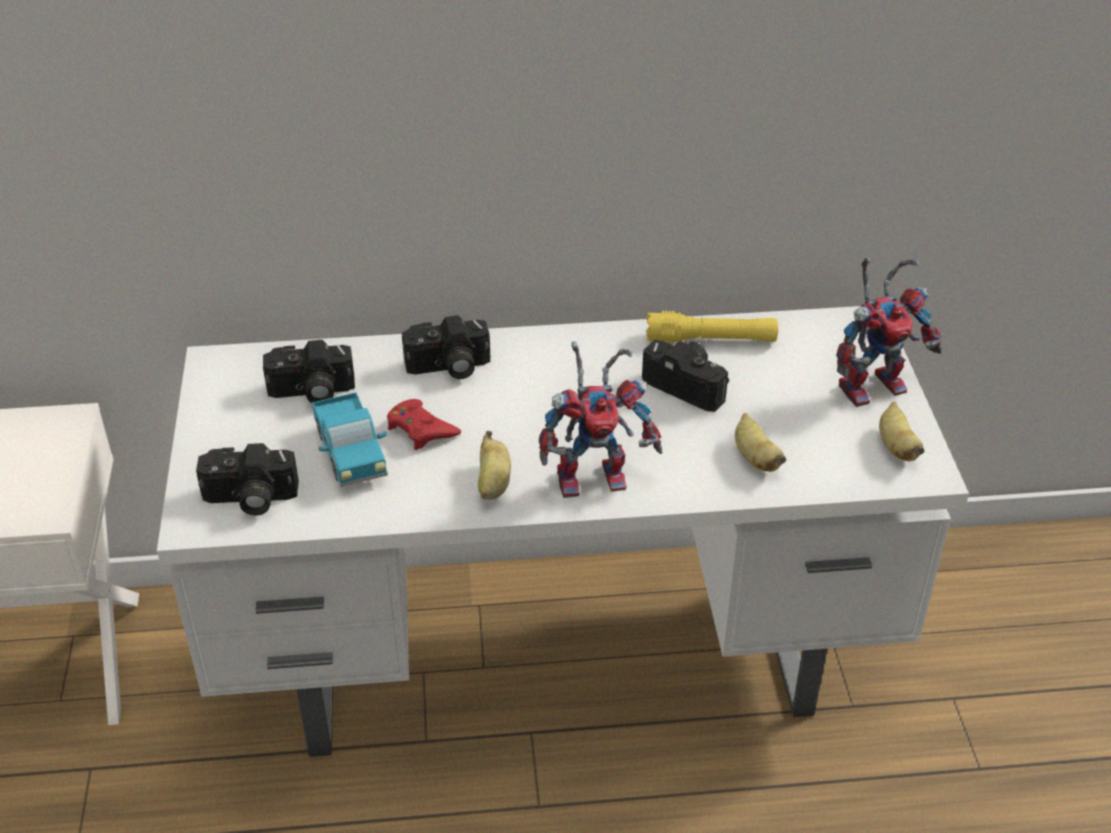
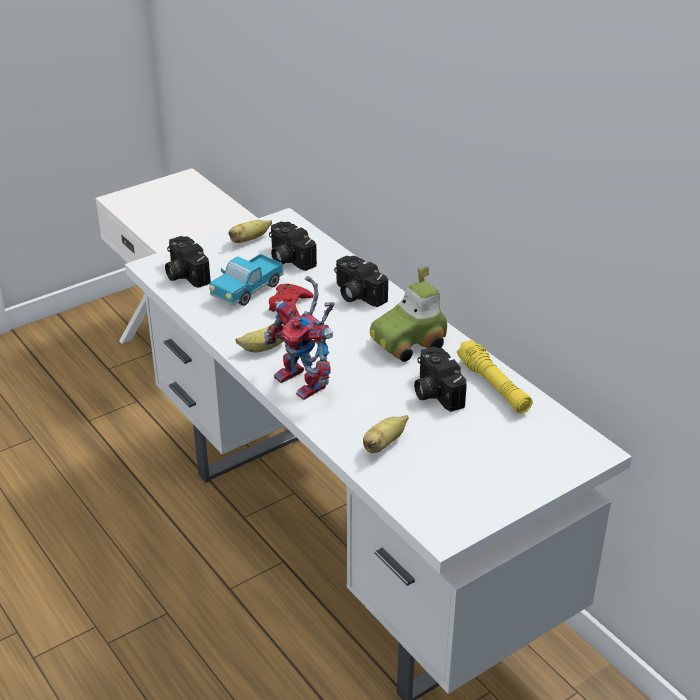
camera: 60 degrees right, 5 degrees down
camera [642,340,729,412] -> camera turned 150 degrees clockwise [414,346,467,412]
toy robot [836,257,942,407] -> none
banana [879,402,925,461] -> banana moved to [229,220,272,243]
none -> toy car [370,266,447,362]

